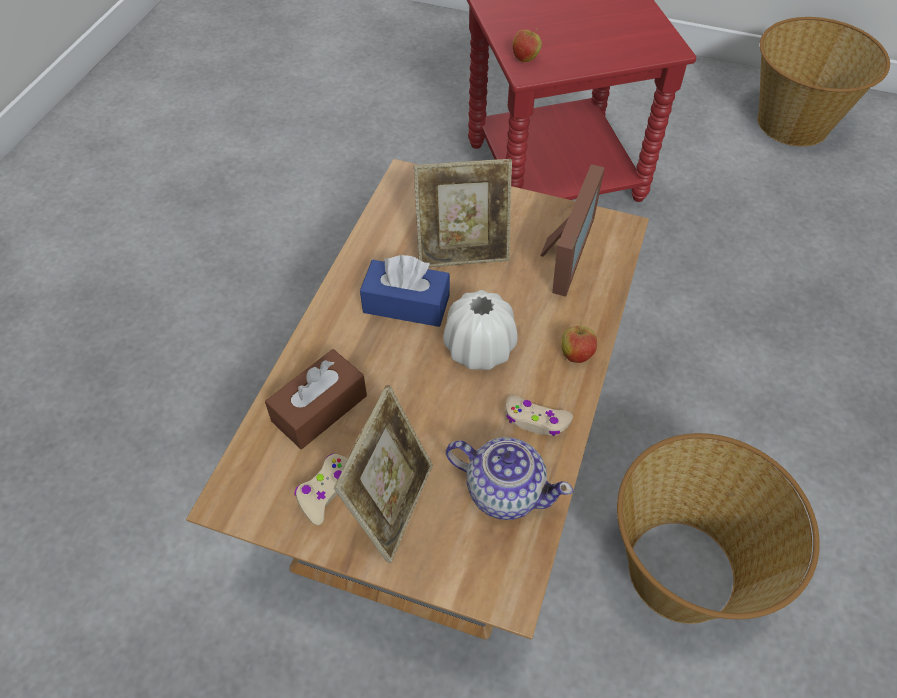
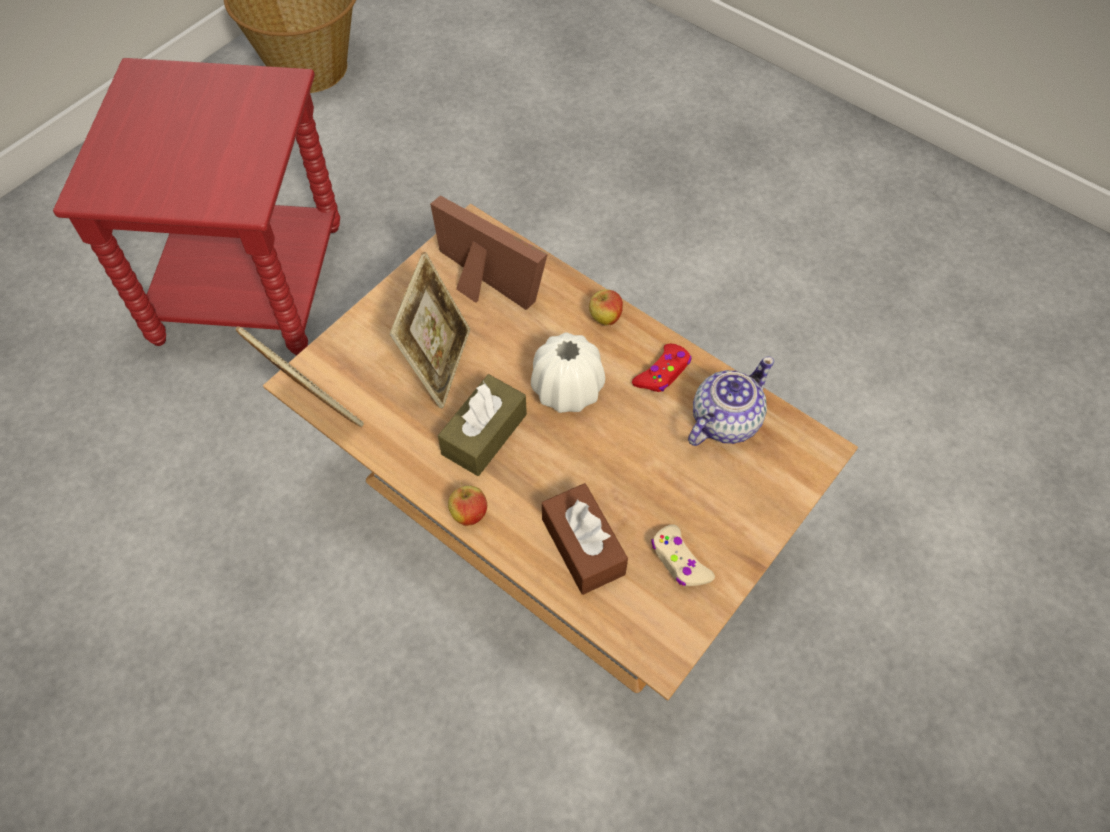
camera: 70 degrees left, 5 degrees up
picture frame [334,385,433,563] -> picture frame moved to [235,326,364,427]
blue tissue box [360,255,450,327] -> brown tissue box [438,374,527,476]
beige game controller [505,395,573,436] -> red game controller [632,344,692,392]
apple [513,29,542,62] -> apple moved to [448,483,487,526]
basket [617,433,820,624] -> none

